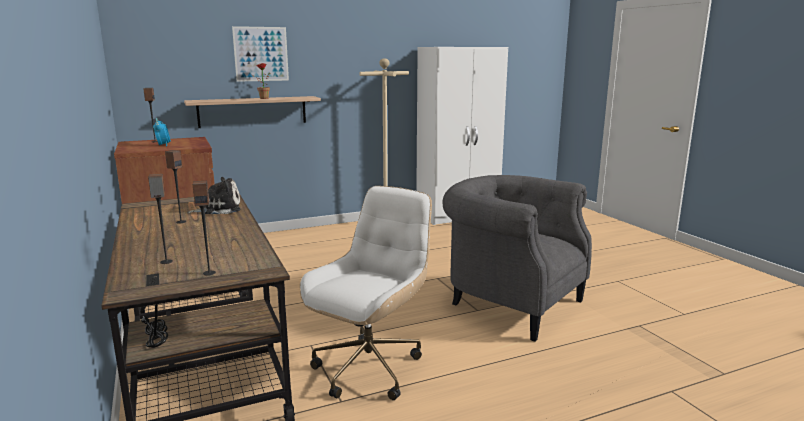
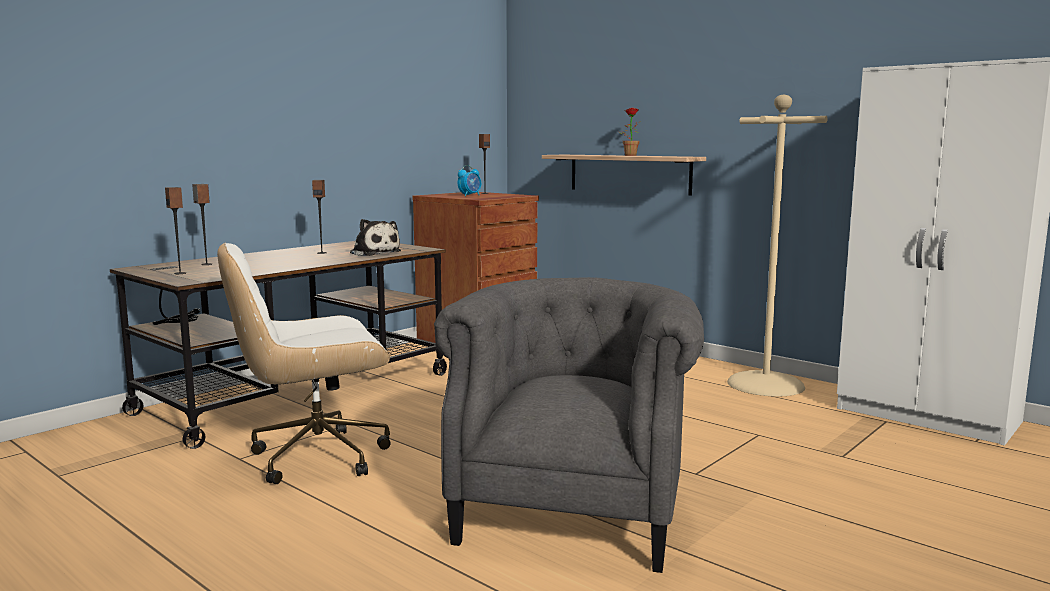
camera: 65 degrees right, 5 degrees down
picture [232,26,289,82] -> none
white office chair [300,186,432,400] -> white office chair turned 150 degrees clockwise [217,243,391,484]

